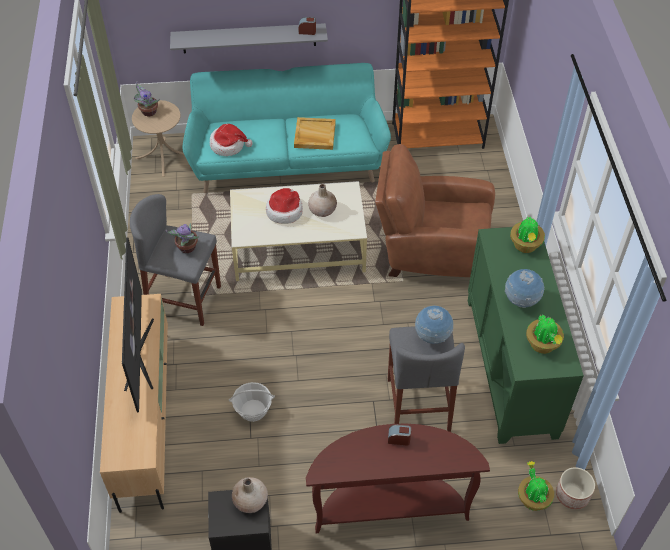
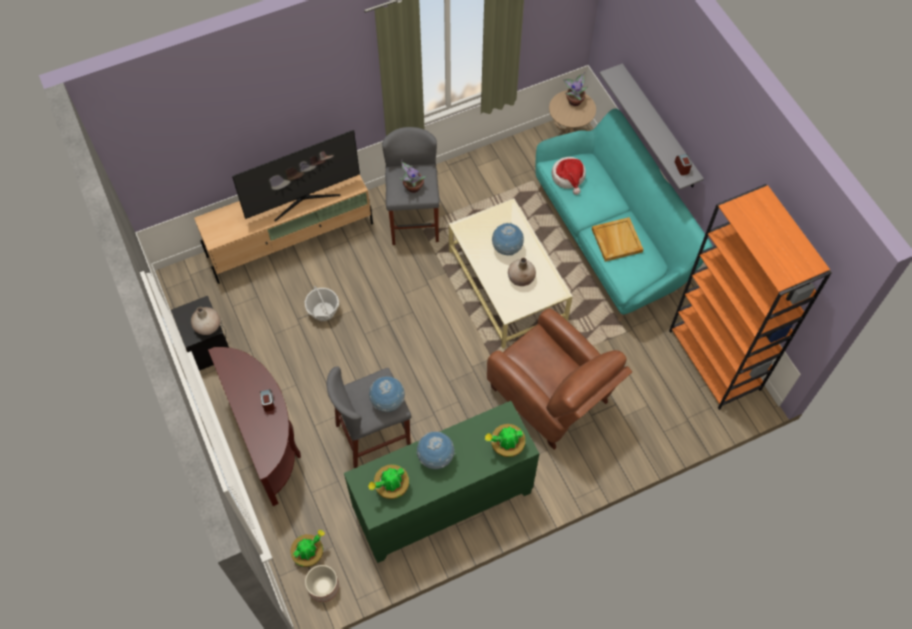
camera: 70 degrees right, 10 degrees up
hat [266,188,303,224] -> globe [492,223,524,255]
brown armchair [375,144,495,277] -> brown armchair turned 150 degrees clockwise [487,308,632,450]

